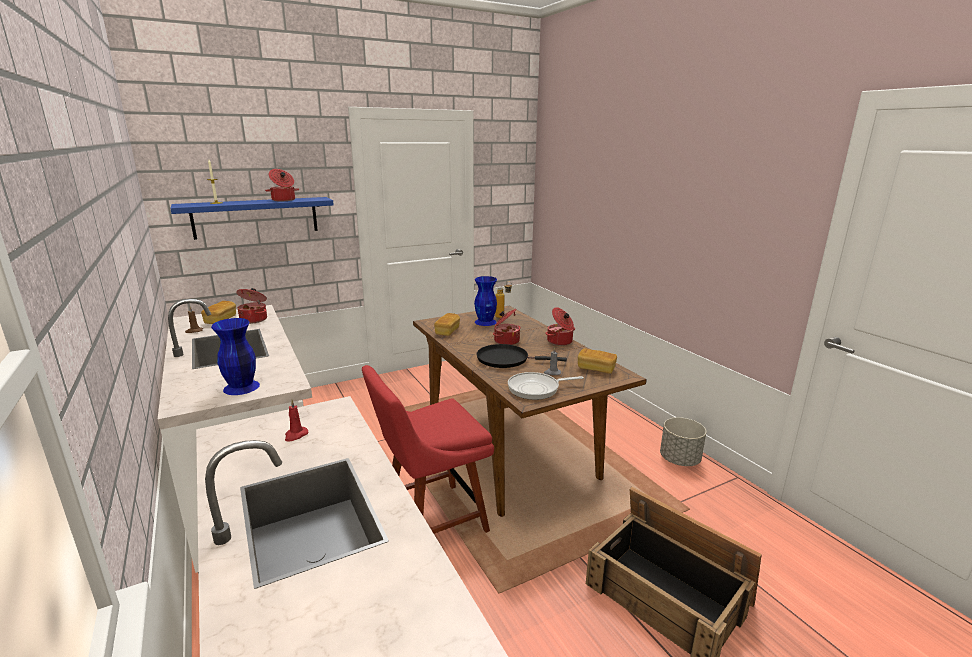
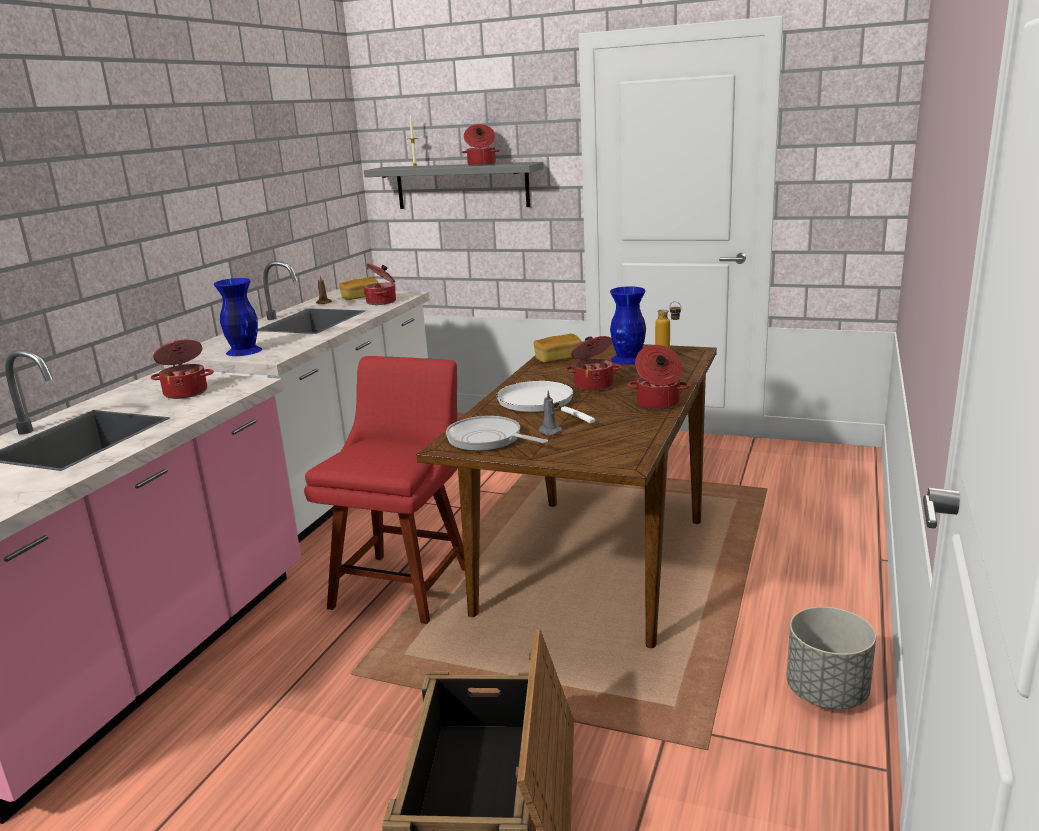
camera: 50 degrees right, 0 degrees up
blue shelf [170,197,334,240] -> grey shelf [364,162,544,209]
red candle [285,400,308,442] -> cooking pot [151,340,214,399]
red chair [362,365,494,534] -> red chair turned 90 degrees clockwise [304,356,465,624]
black frying pan [477,344,567,368] -> white frying pan [496,381,595,423]
bread [578,348,617,374] -> none

